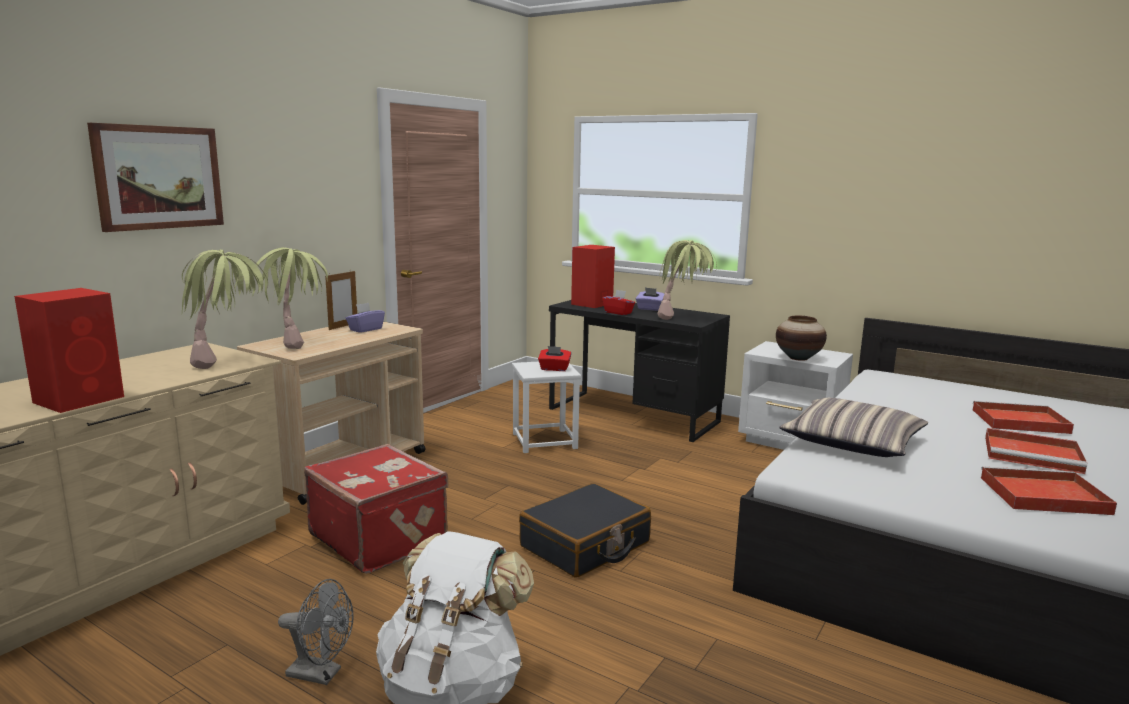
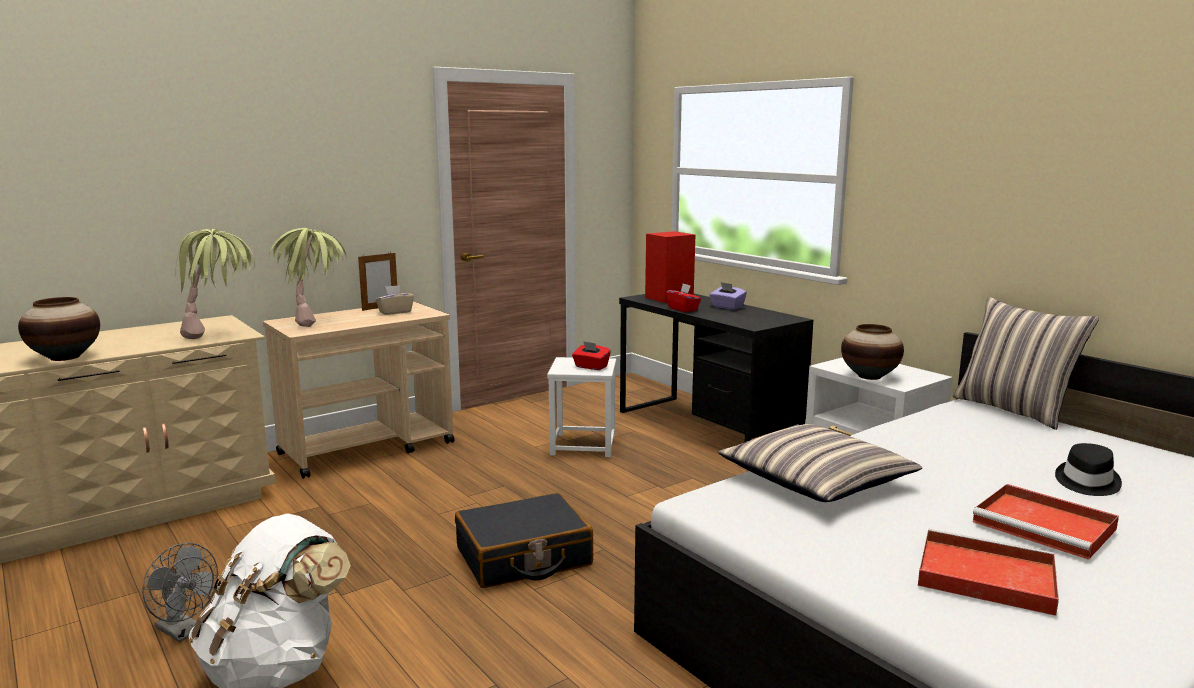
camera: 20 degrees right, 0 degrees up
red speaker [14,288,124,413] -> vase [18,297,100,361]
picture [87,123,224,232] -> none
red suitcase [304,444,449,574] -> none
purple tissue box [346,303,385,333] -> beige tissue box [375,285,414,315]
potted plant [657,240,717,320] -> none
red tray [973,401,1074,434] -> black hat [1055,443,1122,496]
none -> pillow [953,297,1099,430]

